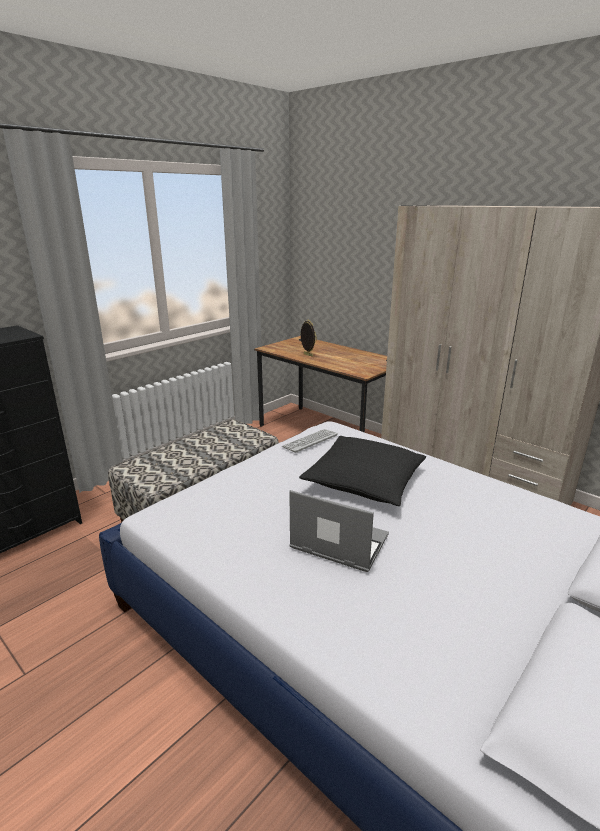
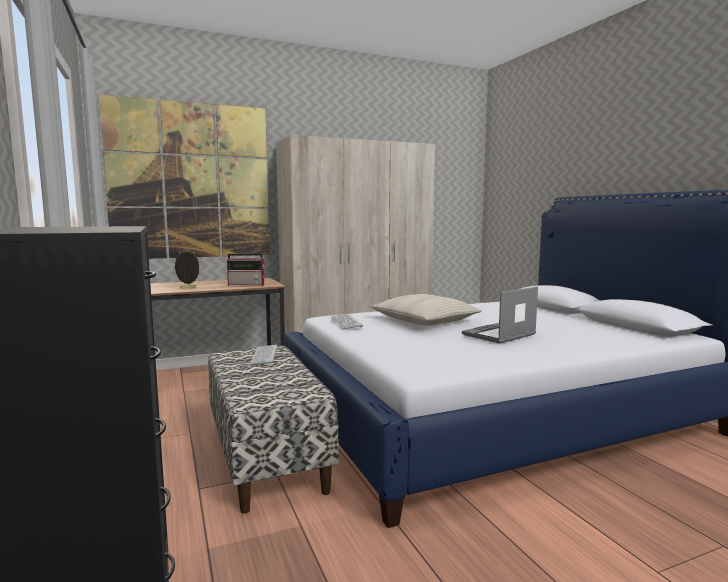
camera: 65 degrees left, 15 degrees down
black pillow [299,436,426,506] -> beige pillow [371,294,482,326]
none -> picture [98,94,270,259]
none -> radio [227,254,265,286]
none -> keyboard [250,345,277,365]

